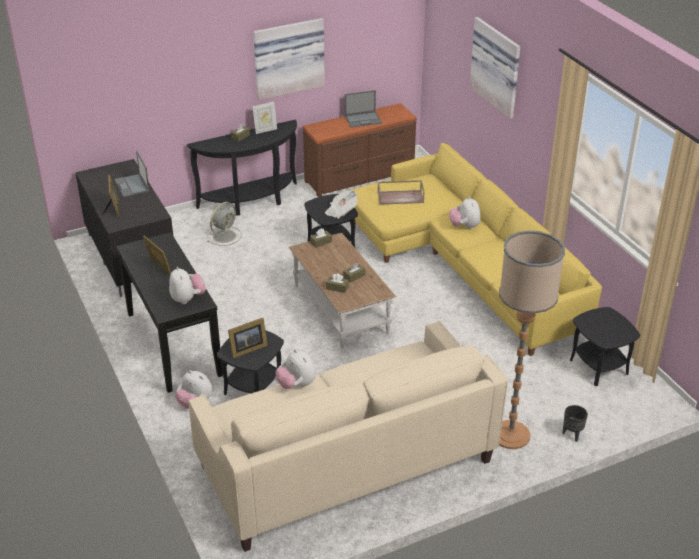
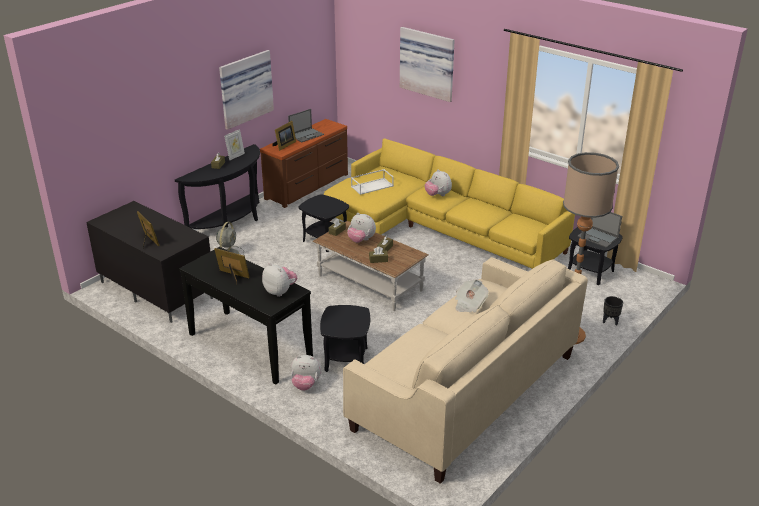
camera: 25 degrees left, 5 degrees down
laptop [114,151,150,197] -> laptop moved to [577,212,622,248]
picture frame [228,318,268,358] -> picture frame moved to [272,121,296,151]
plush toy [276,349,316,389] -> plush toy moved to [347,213,376,243]
newspaper [325,190,358,219] -> newspaper moved to [455,279,489,313]
brown tray [378,180,424,205] -> white tray [351,169,394,195]

